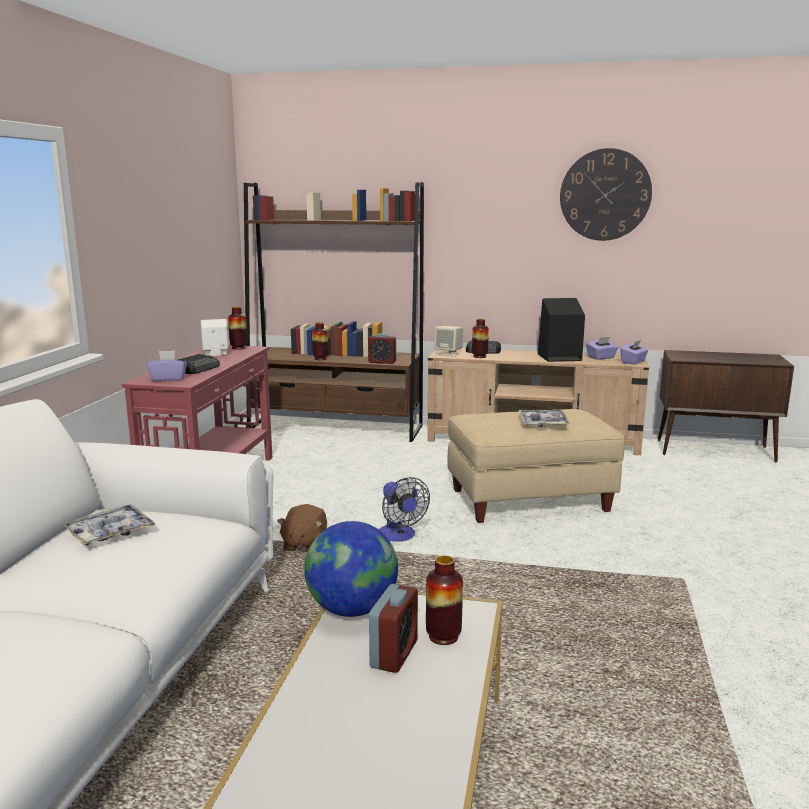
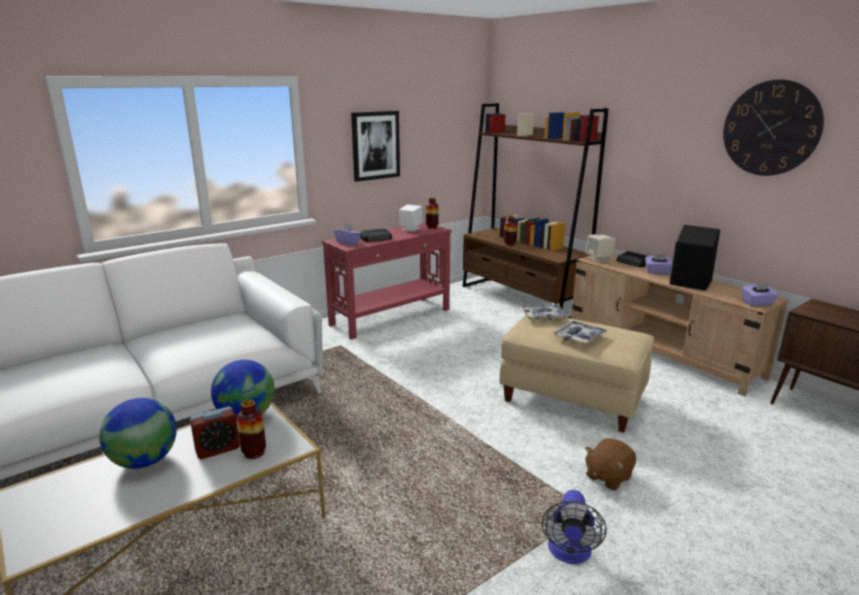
camera: 40 degrees right, 5 degrees up
tray [62,504,156,545] -> tray moved to [522,304,566,320]
brown plush toy [277,504,327,552] -> brown plush toy moved to [585,438,636,490]
alarm clock [368,333,396,364] -> none
fan [379,477,430,542] -> fan moved to [542,490,607,564]
vase [472,319,489,358] -> none
purple tissue box [586,337,618,360] -> purple tissue box moved to [645,254,673,275]
none -> globe [99,398,177,469]
none -> picture [351,111,400,182]

